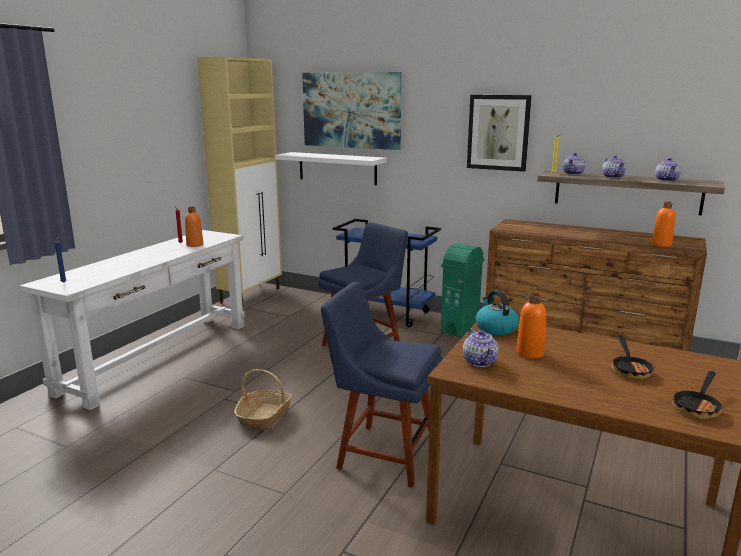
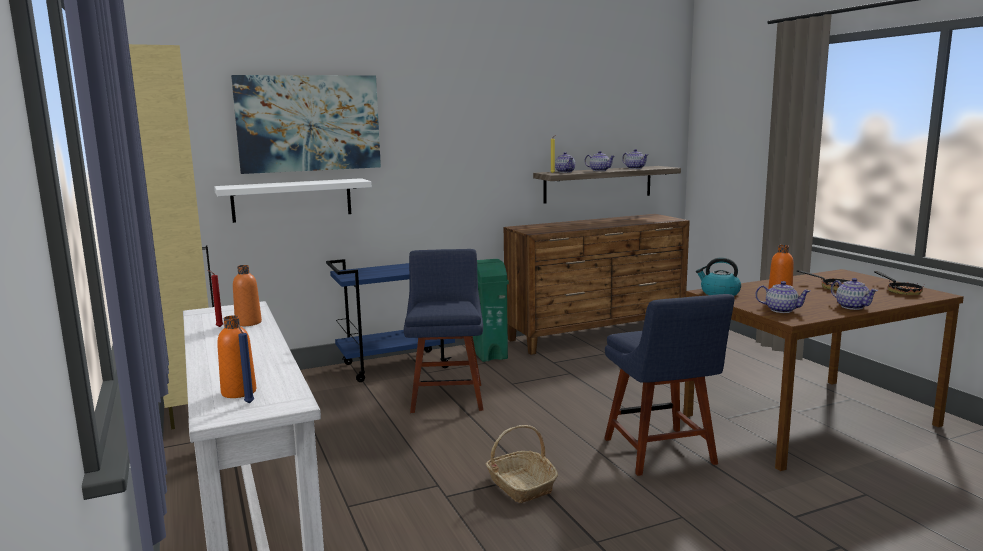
camera: 50 degrees left, 5 degrees down
blue chair [321,282,443,488] -> blue chair turned 75 degrees counterclockwise [604,294,735,476]
picture [467,95,532,172] -> none
orange bottle [652,202,675,247] -> orange bottle moved to [217,315,256,398]
none -> teapot [831,278,878,310]

